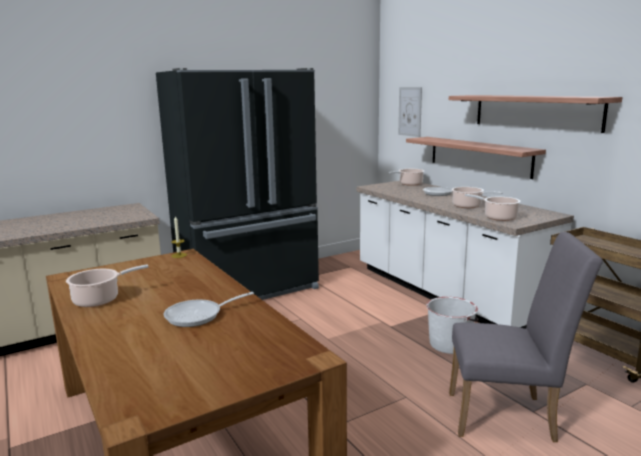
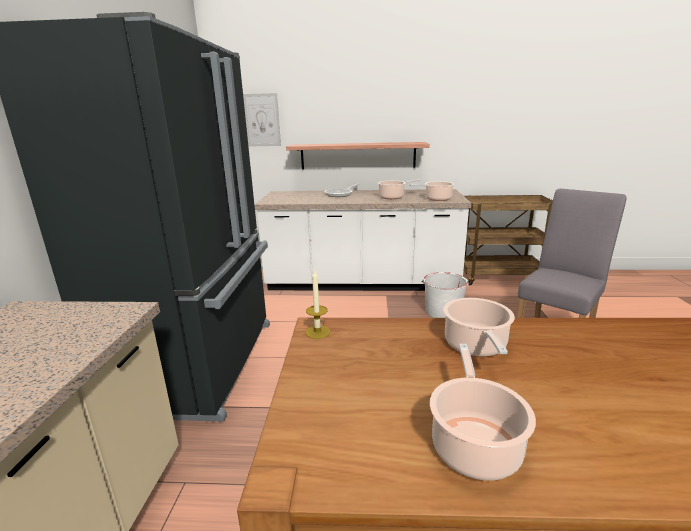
camera: 55 degrees left, 5 degrees up
frying pan [163,292,254,327] -> none
cooking pot [389,169,424,186] -> cooking pot moved to [443,298,515,357]
shelf [449,95,622,133] -> none

